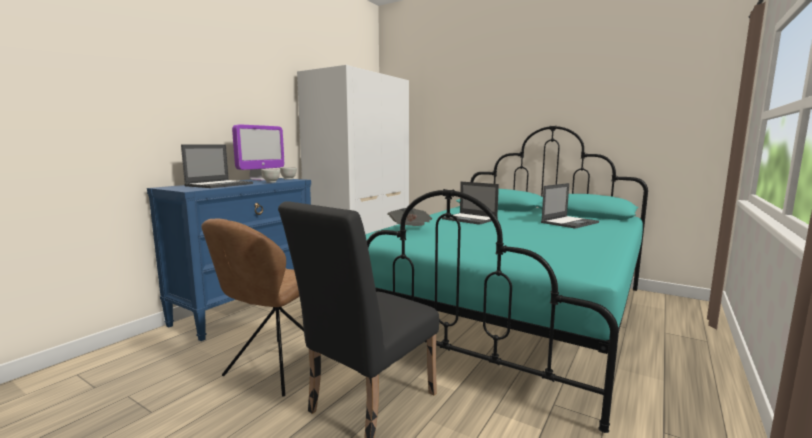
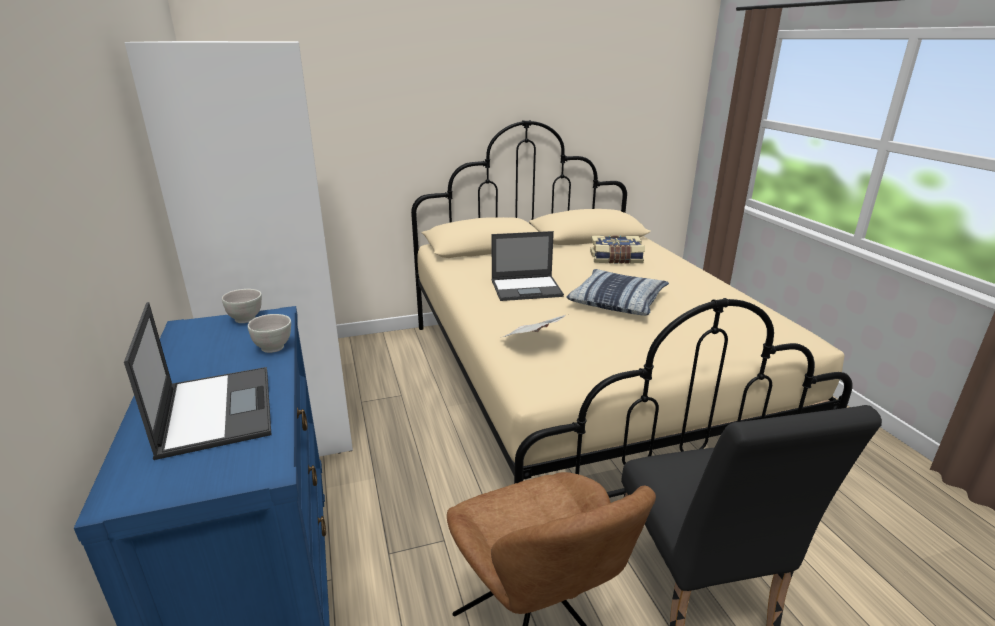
camera: 50 degrees left, 15 degrees up
monitor [232,125,284,181] -> none
turquoise bed [365,126,648,433] -> beige bed [411,120,853,498]
laptop [541,183,599,229] -> book [590,235,645,264]
none -> pillow [566,269,669,316]

